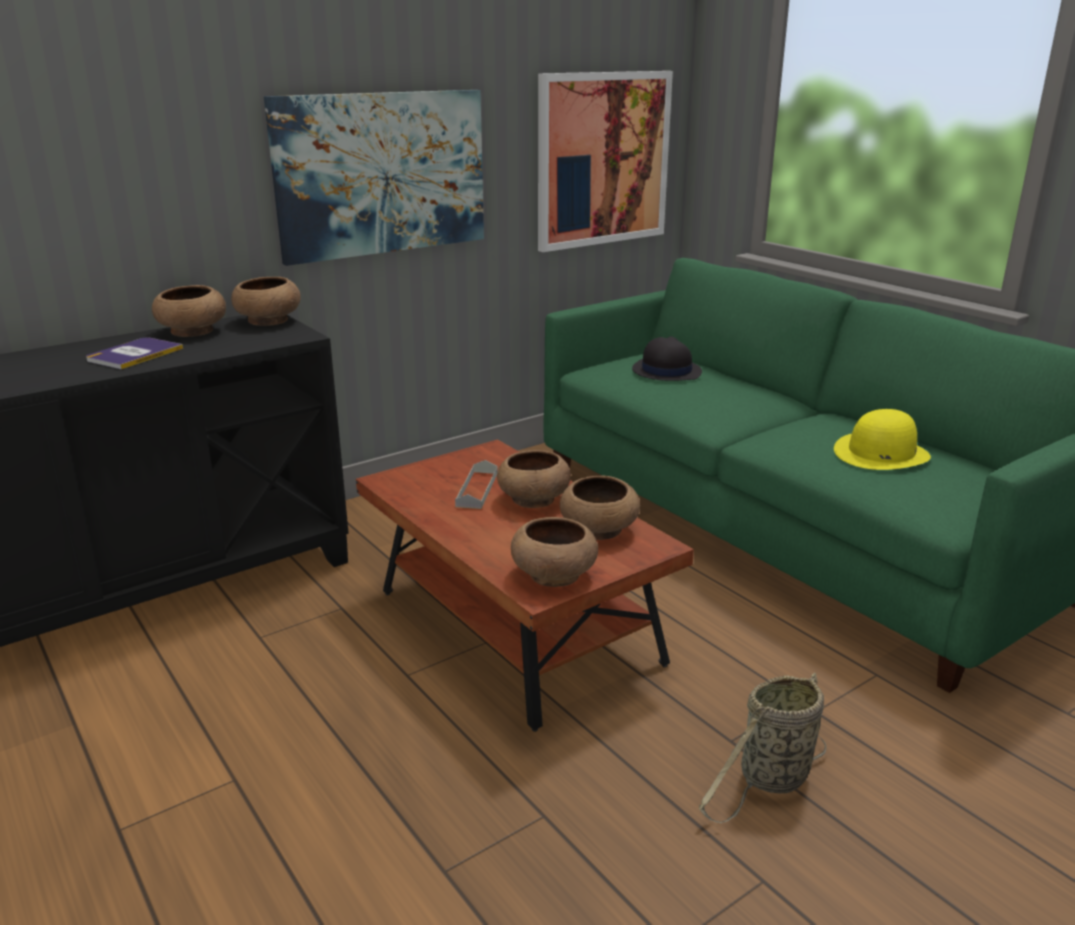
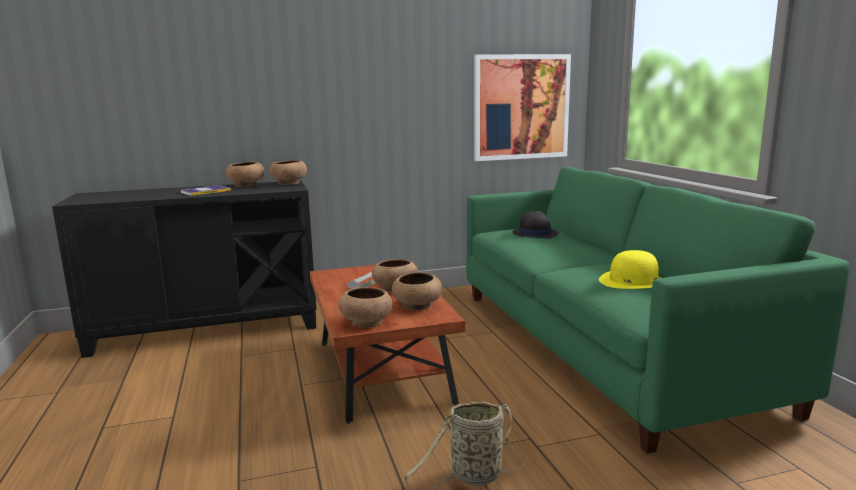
camera: 20 degrees right, 10 degrees down
picture [264,90,484,266] -> none

